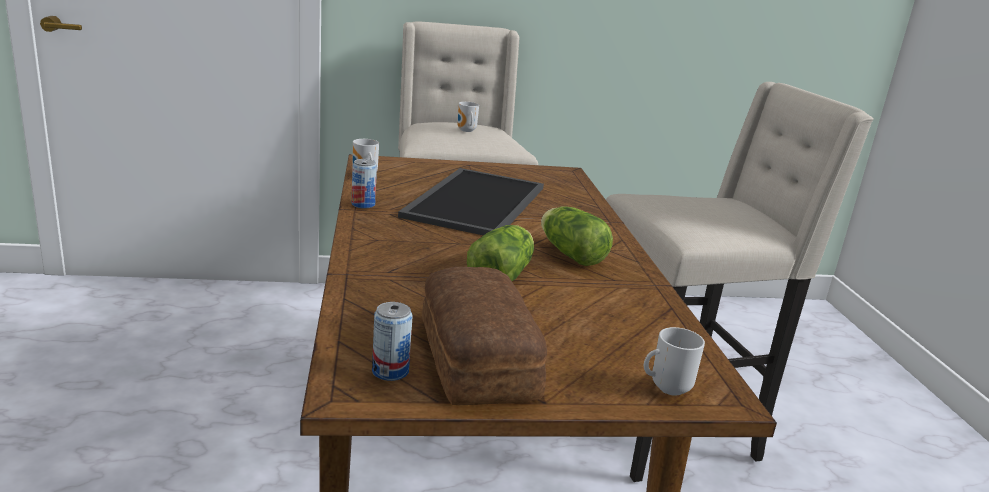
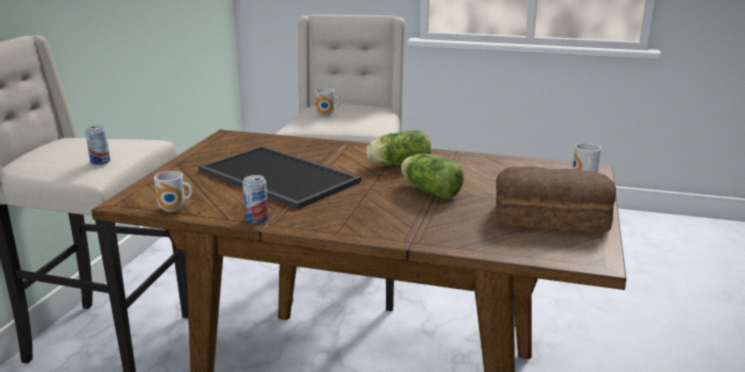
camera: 65 degrees left, 0 degrees up
can [372,302,413,381] -> can moved to [85,125,110,165]
mug [457,102,479,132] -> mug moved to [315,88,340,116]

